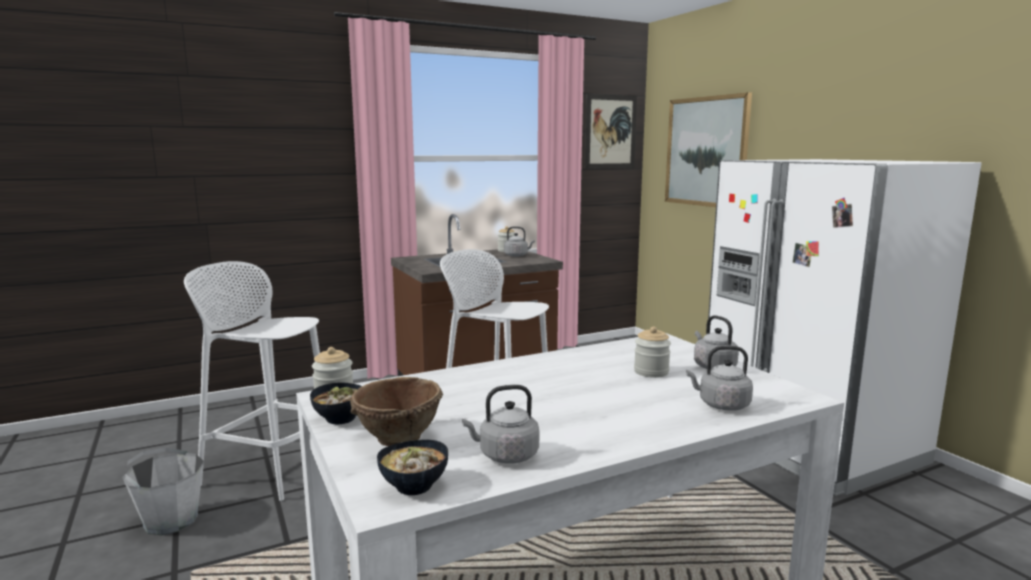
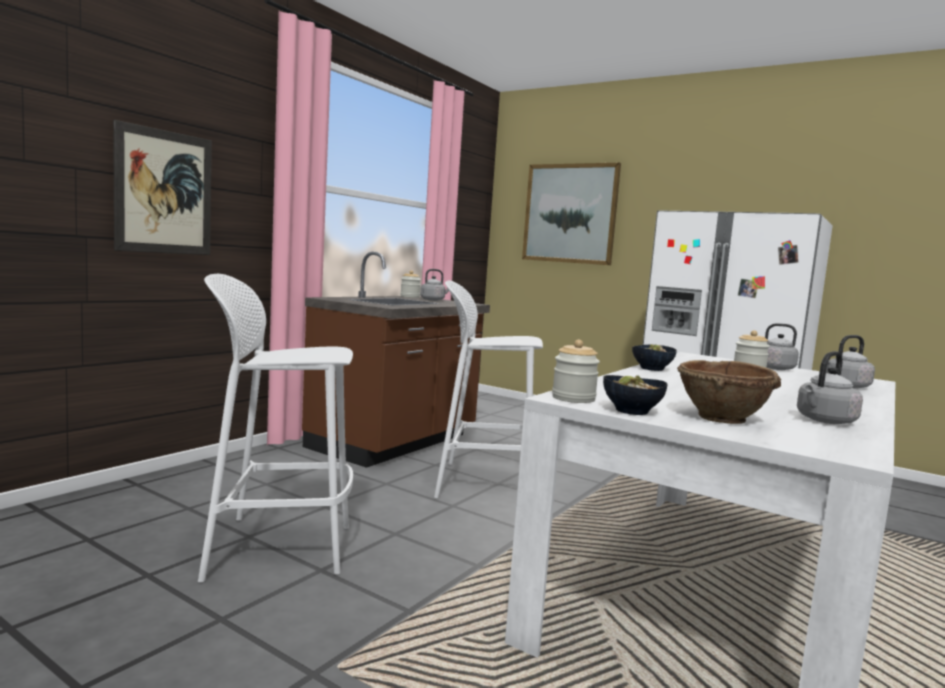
camera: 30 degrees left, 5 degrees down
grey bucket [122,448,204,536] -> none
bowl [377,440,448,495] -> bowl moved to [632,344,677,371]
picture [584,93,637,169] -> picture moved to [113,120,212,255]

